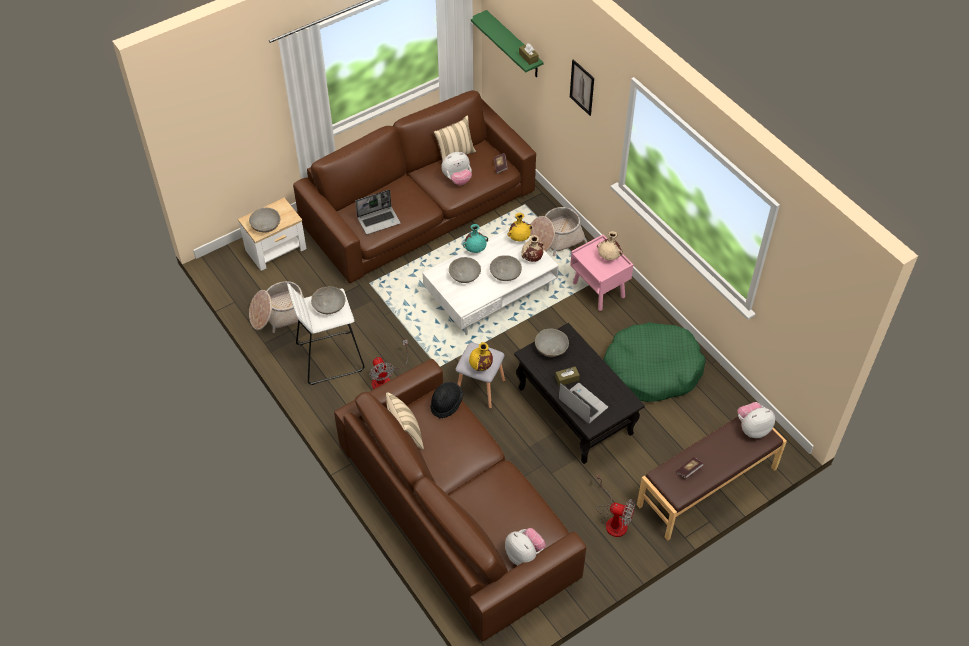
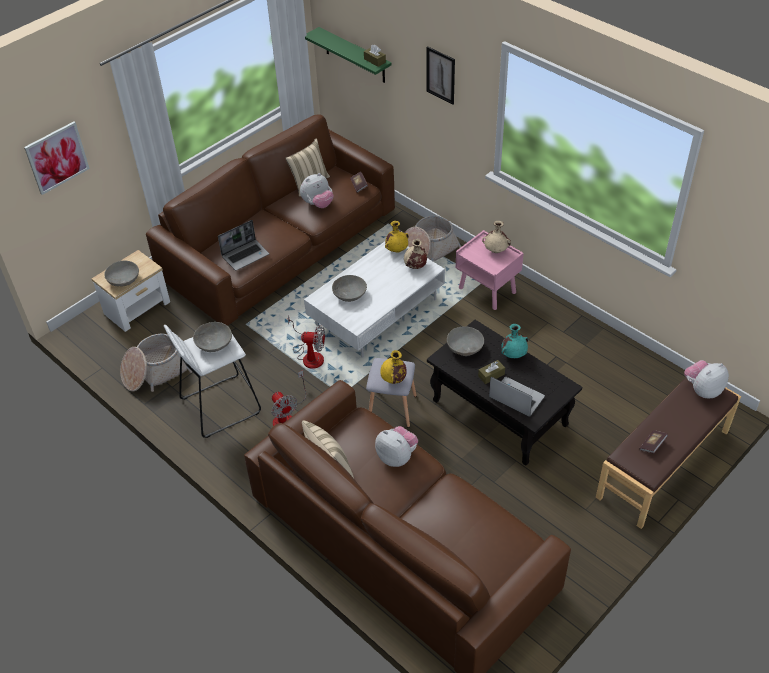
camera: 10 degrees left, 5 degrees down
black hat [431,382,463,418] -> none
turquoise vase [463,224,488,253] -> turquoise vase moved to [501,324,528,358]
grey bowl [490,255,522,281] -> none
plush toy [505,528,546,565] -> plush toy moved to [375,426,418,467]
fan [597,473,635,537] -> fan moved to [288,316,325,369]
green dog bed [603,322,706,402] -> none
none -> picture [24,121,90,195]

